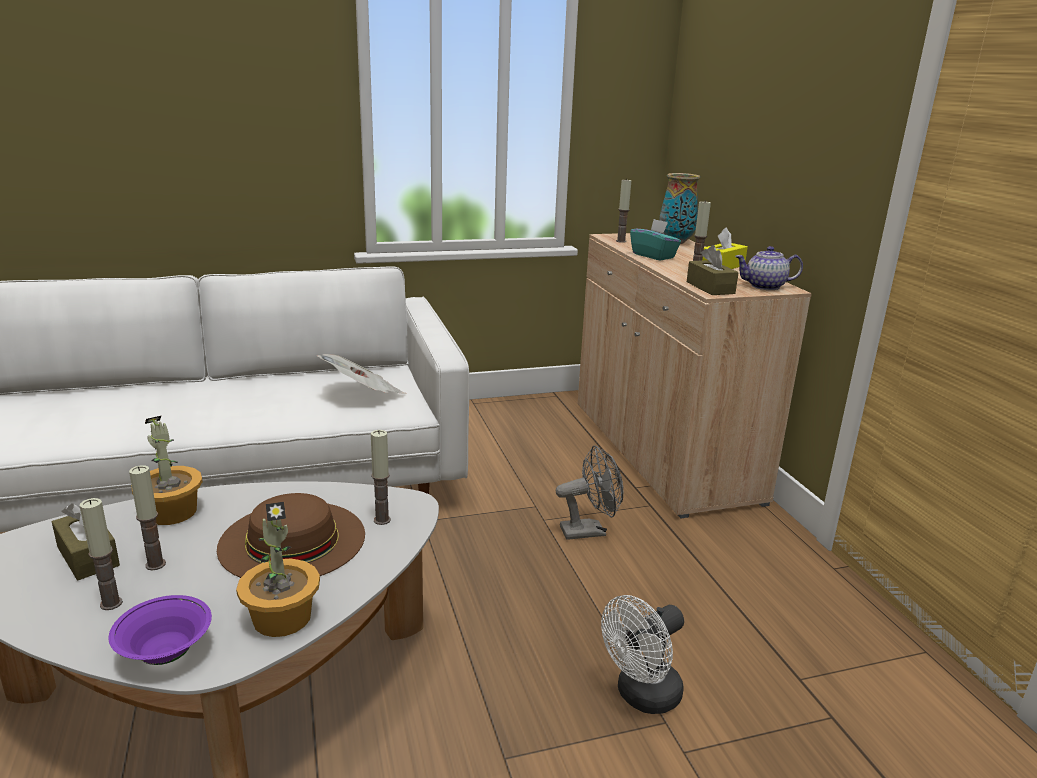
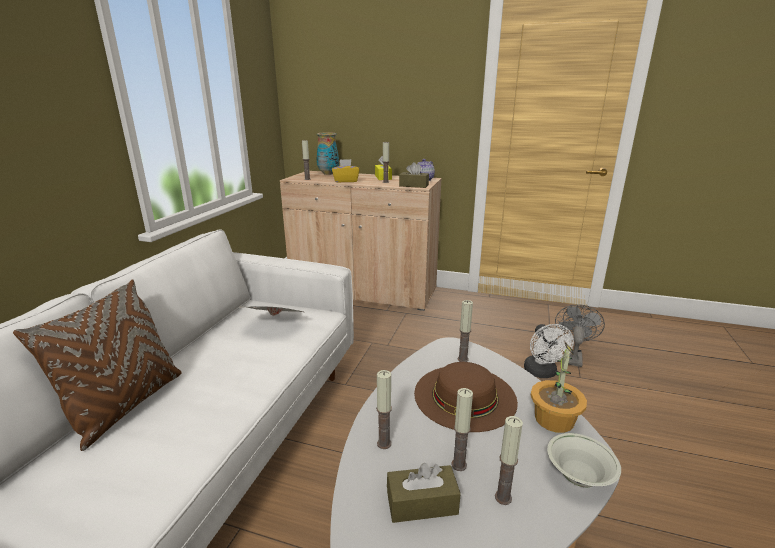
camera: 55 degrees left, 0 degrees up
purple bowl [109,595,212,665] -> white bowl [547,433,621,487]
potted plant [131,416,203,525] -> candle [376,370,392,449]
grey fan [556,445,623,540] -> grey fan moved to [555,304,605,367]
turquoise tissue box [630,219,681,260] -> yellow tissue box [332,159,360,182]
none -> brown pillow [13,280,181,451]

